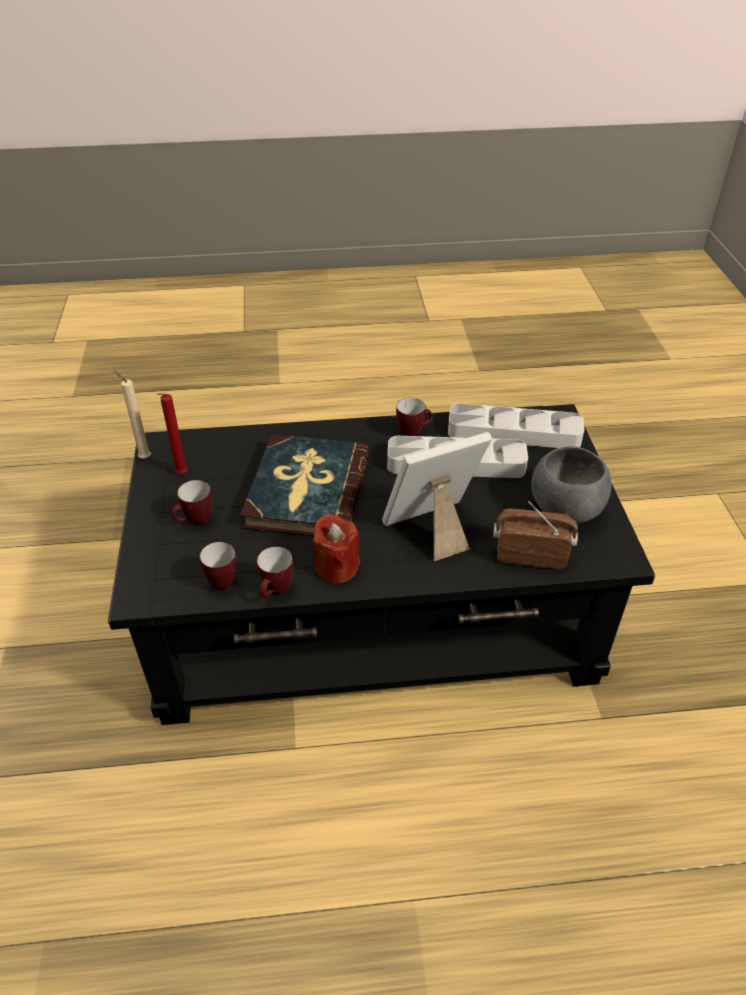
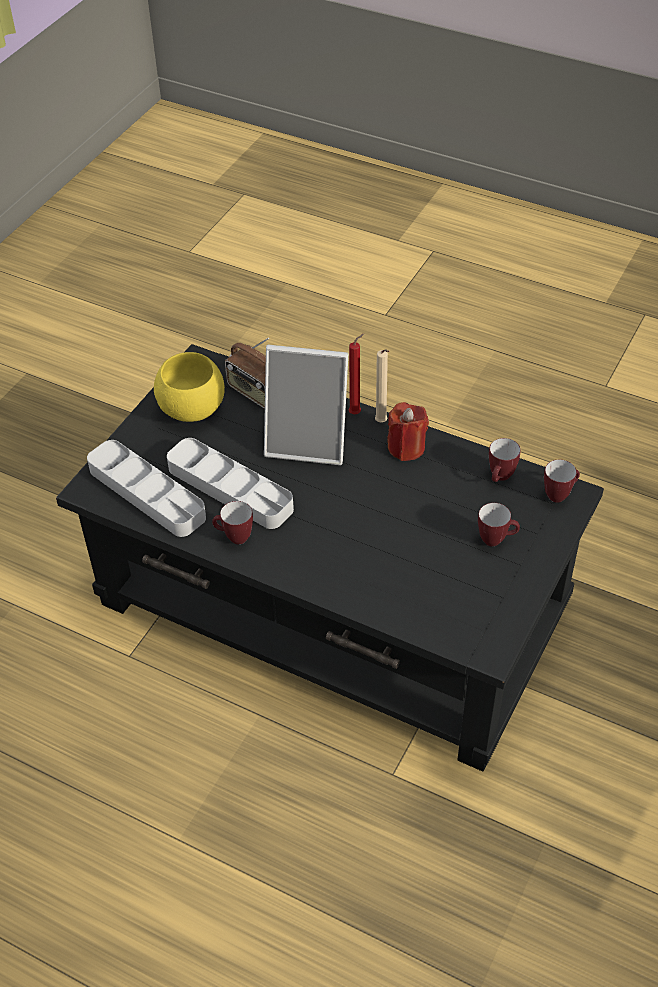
camera: 145 degrees left, 5 degrees up
beige candle [114,371,151,459] -> beige candle moved to [375,349,389,422]
red candle [157,393,188,474] -> red candle moved to [349,334,364,414]
book [240,434,370,537] -> none
mug [257,547,293,598] -> mug moved to [544,460,580,503]
grey bowl [531,446,611,523] -> yellow bowl [154,352,225,422]

